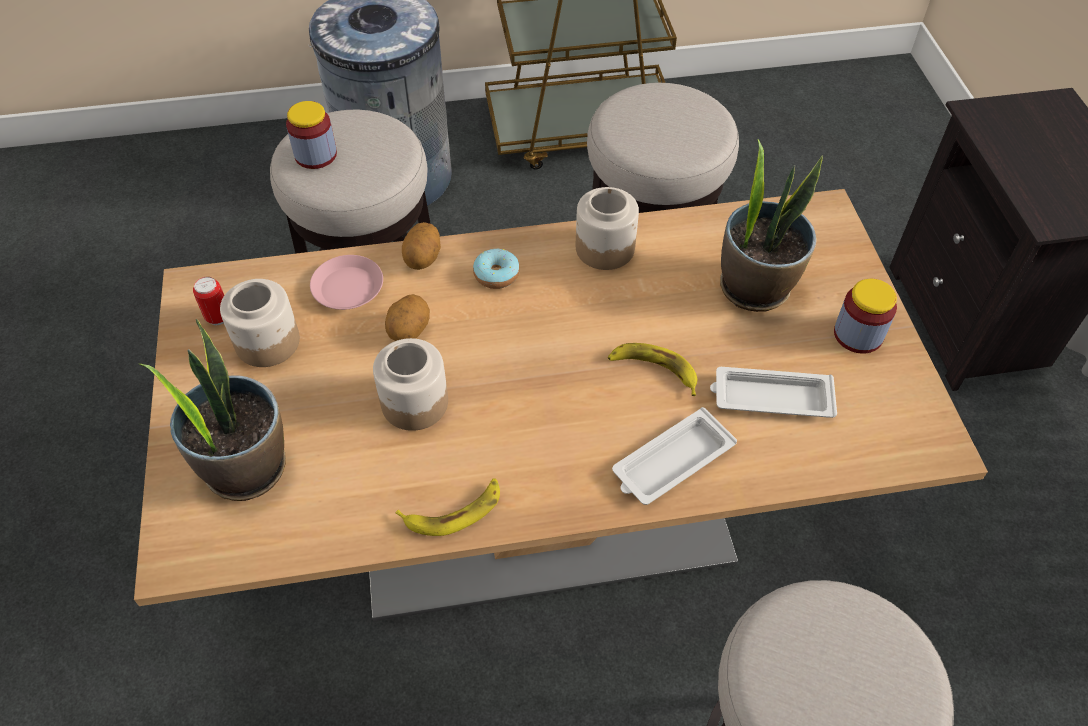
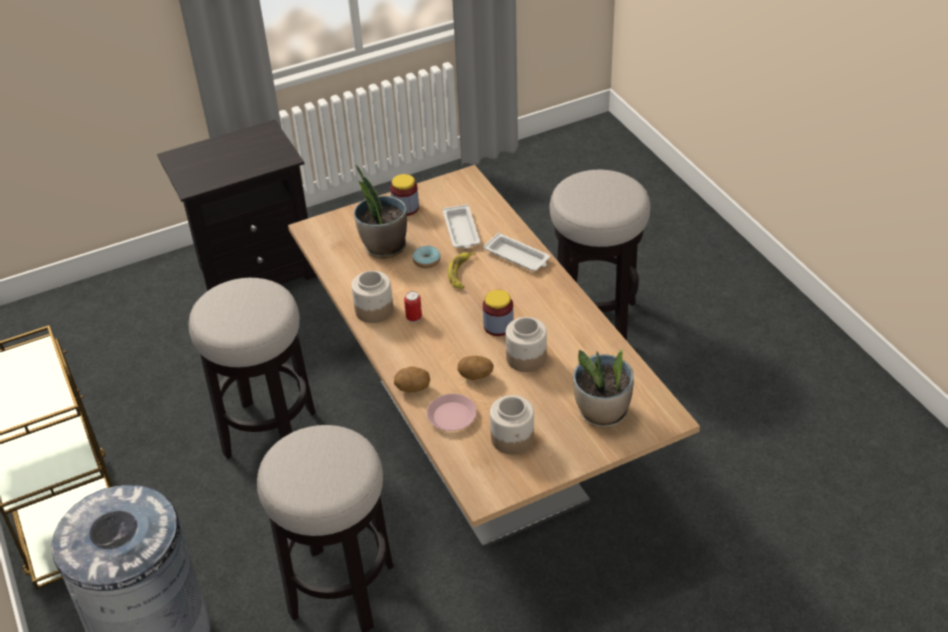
camera: 105 degrees left, 10 degrees down
can [193,277,224,325] -> can moved to [404,291,422,323]
jar [286,101,337,169] -> jar moved to [483,290,514,336]
banana [396,479,500,536] -> none
donut [473,249,520,289] -> donut moved to [412,245,441,268]

